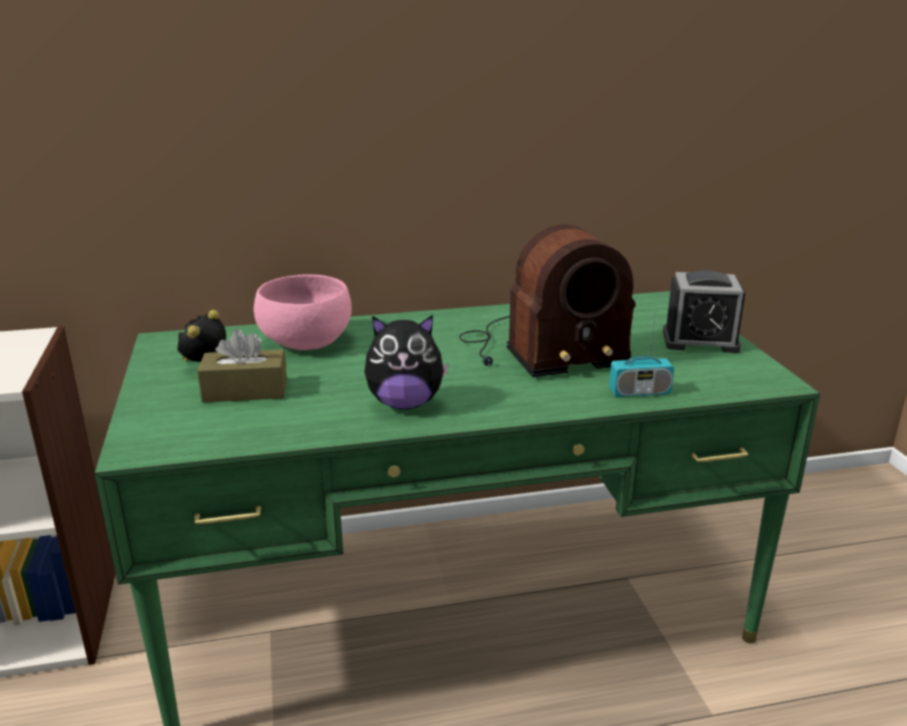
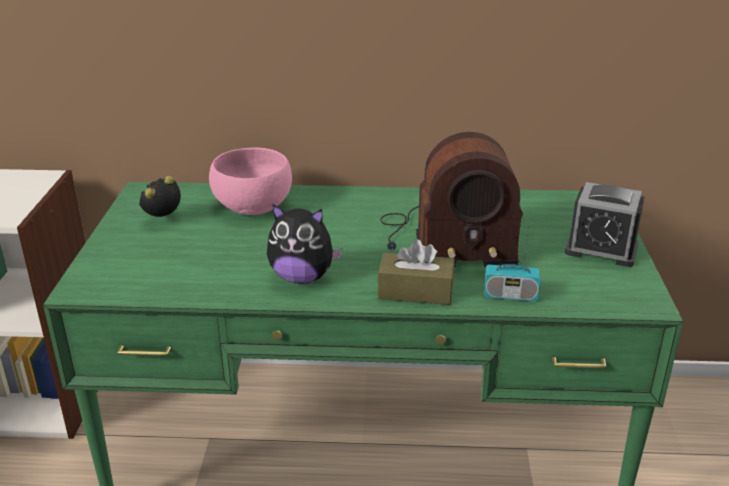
camera: 15 degrees right, 5 degrees up
brown tissue box [197,329,287,402] -> brown tissue box moved to [378,239,455,305]

